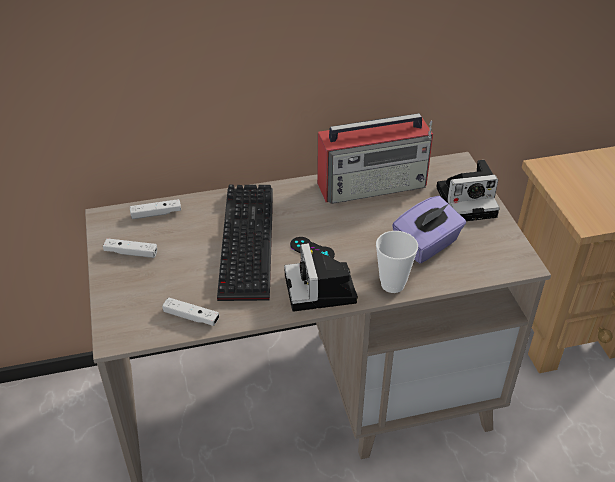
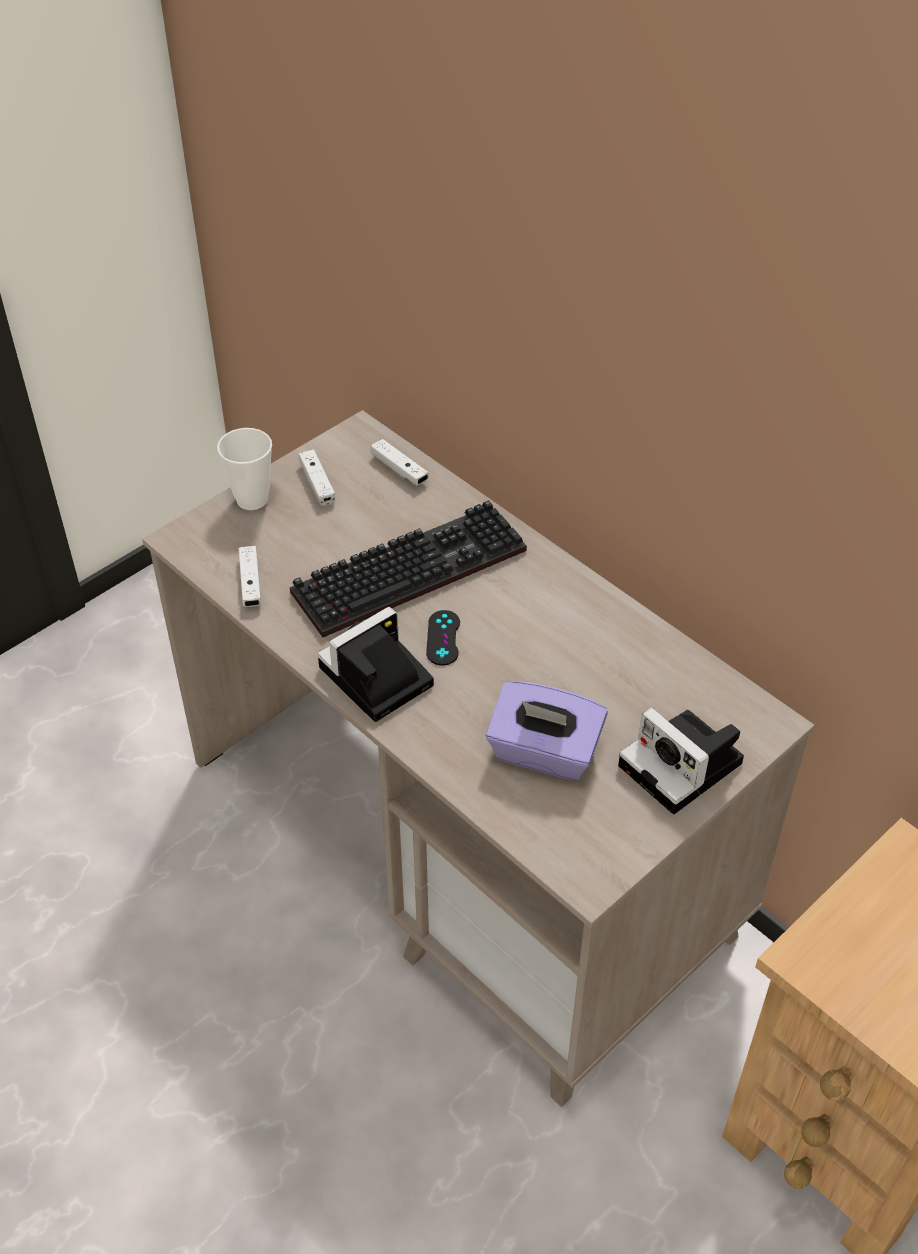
camera: 60 degrees right, 5 degrees up
radio [317,113,433,204] -> none
cup [376,231,418,293] -> cup moved to [217,428,272,510]

